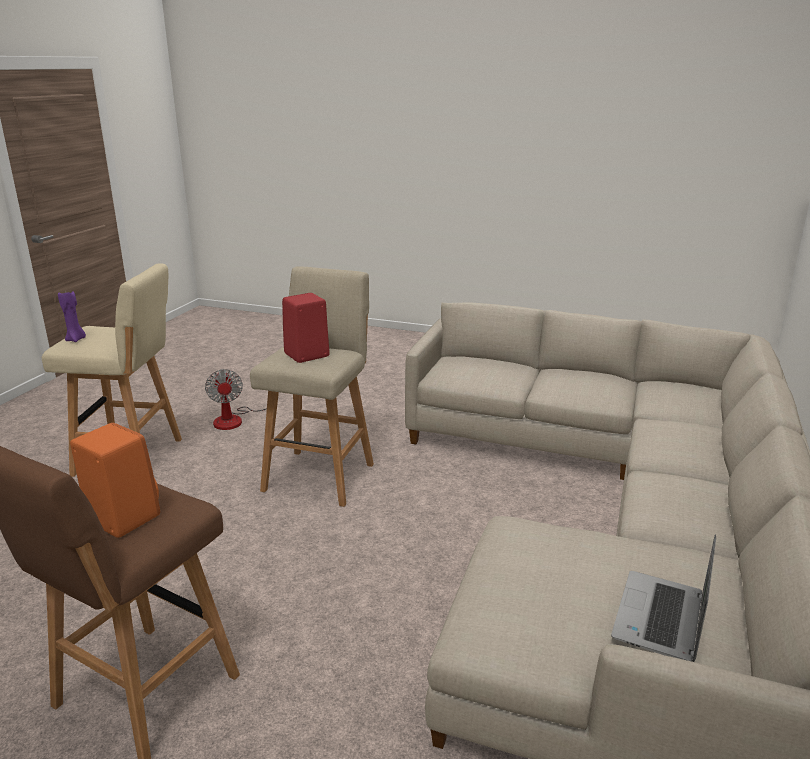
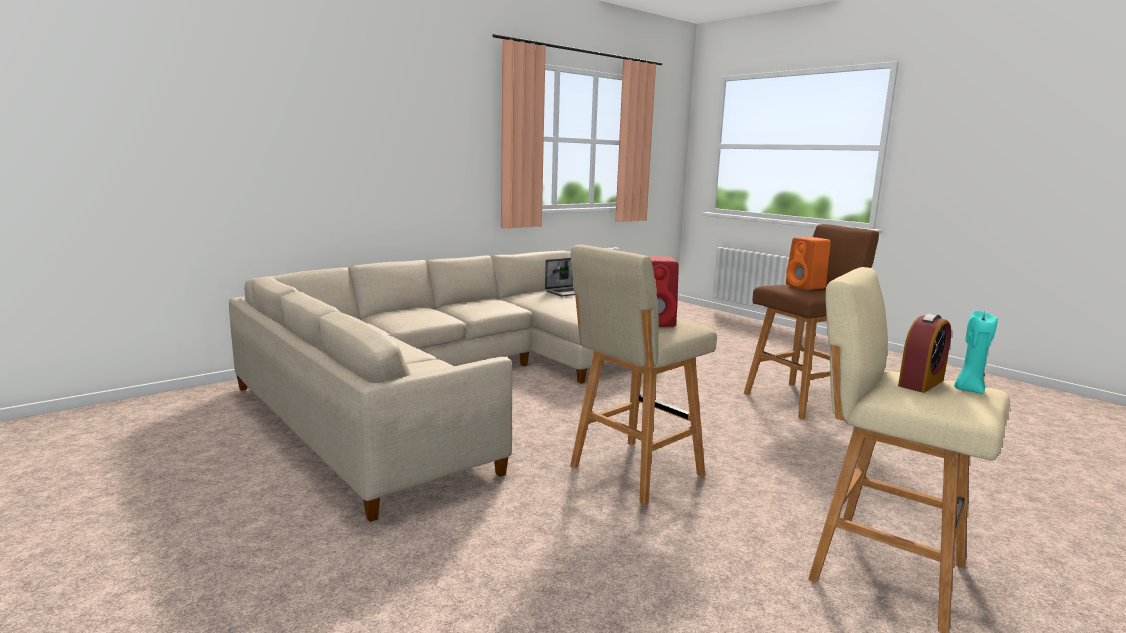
camera: 150 degrees left, 10 degrees down
purple candle [58,290,86,342] -> turquoise candle [954,311,998,394]
fan [205,369,267,430] -> none
none -> alarm clock [898,313,951,393]

